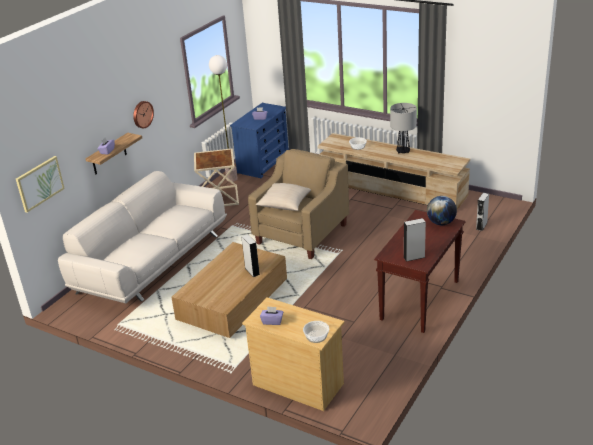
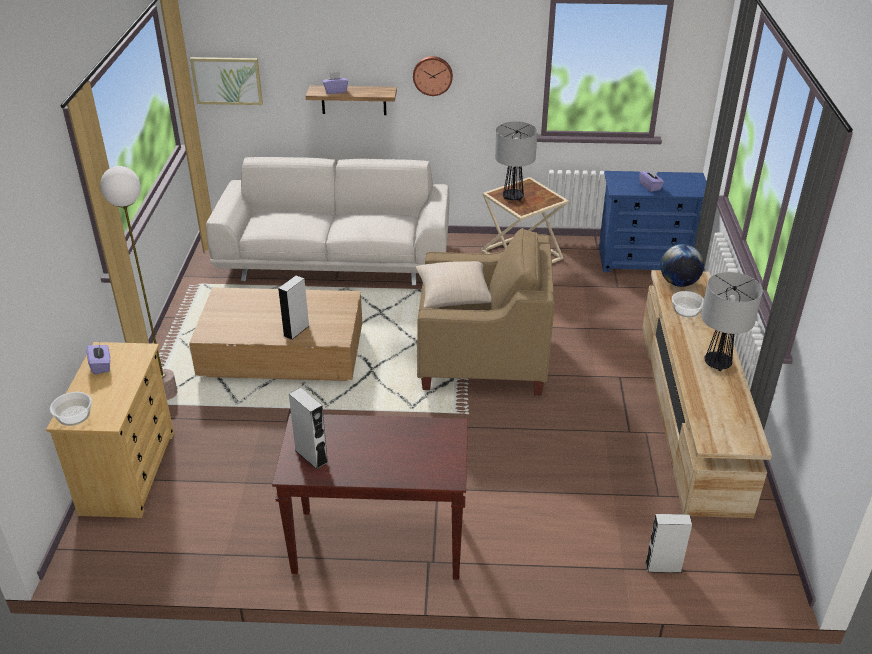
camera: 60 degrees right, 5 degrees up
floor lamp [209,55,238,182] -> floor lamp moved to [100,166,178,400]
globe [427,196,457,225] -> globe moved to [660,244,704,287]
none -> table lamp [495,121,538,201]

